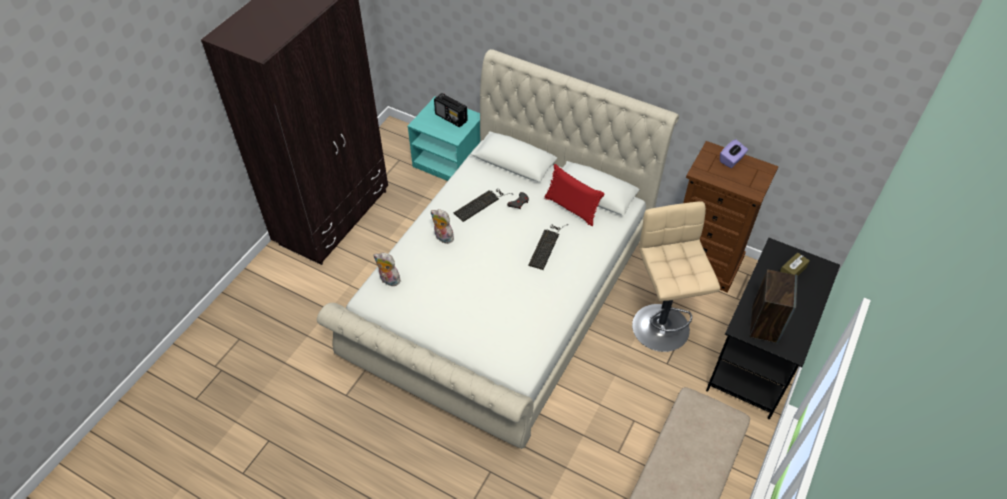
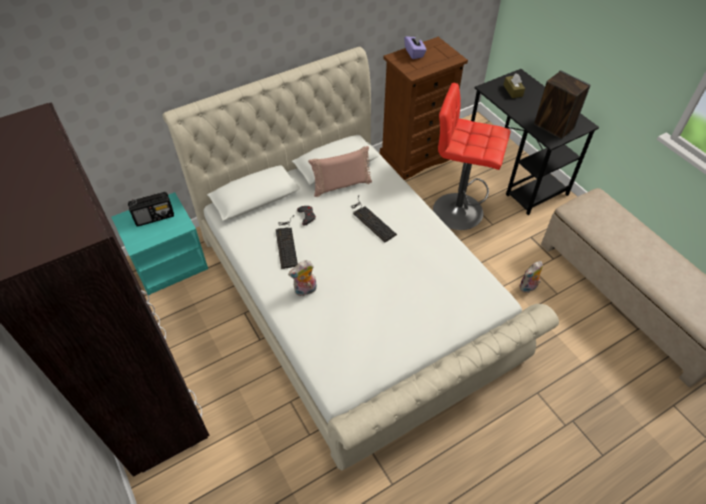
camera: 60 degrees left, 0 degrees up
plush toy [373,253,401,286] -> plush toy moved to [519,261,543,293]
red pillow [544,164,604,226] -> beige pillow [308,146,372,197]
beige stool [632,201,720,352] -> red stool [433,83,511,230]

